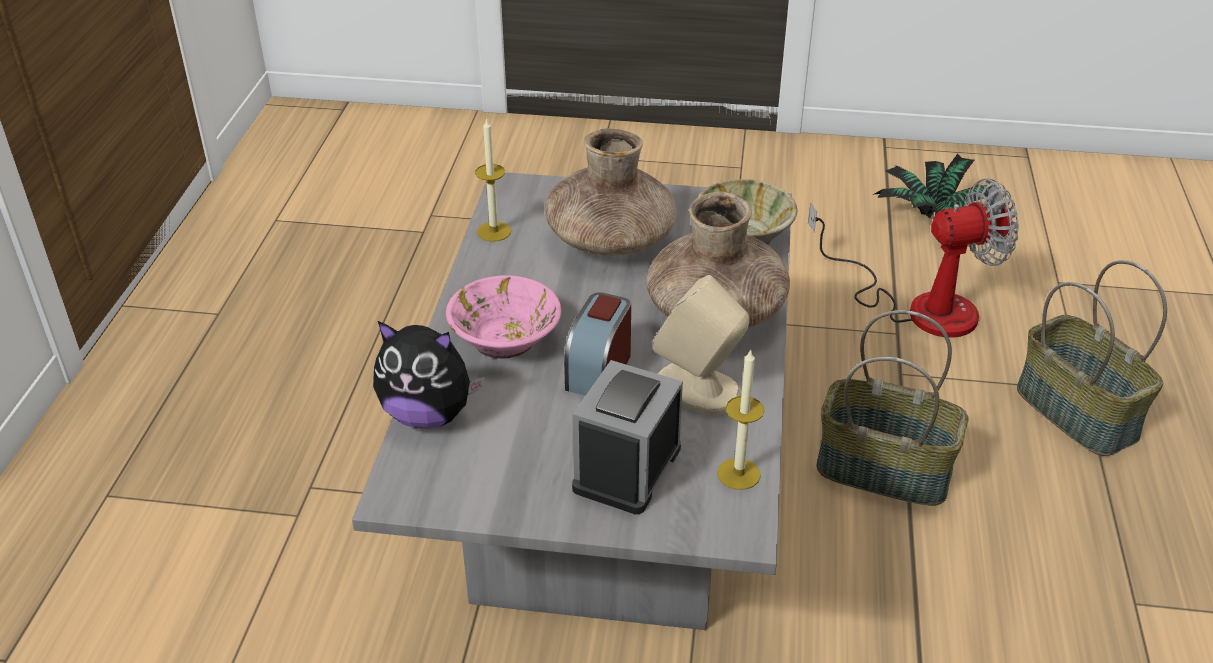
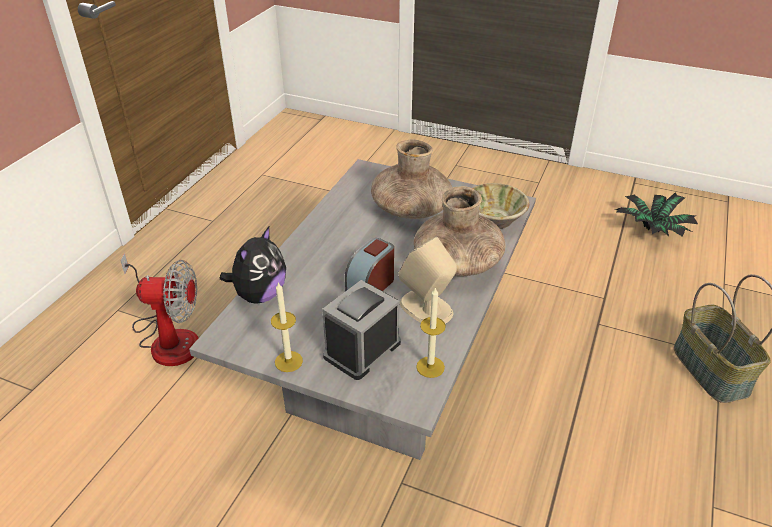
camera: 15 degrees right, 0 degrees up
plush toy [373,321,485,429] -> plush toy turned 90 degrees counterclockwise [220,227,286,304]
pink bowl [446,275,562,358] -> none
candle [475,118,511,242] -> candle moved to [271,282,303,372]
fan [808,178,1019,338] -> fan moved to [120,253,198,366]
basket [817,310,969,506] -> none

